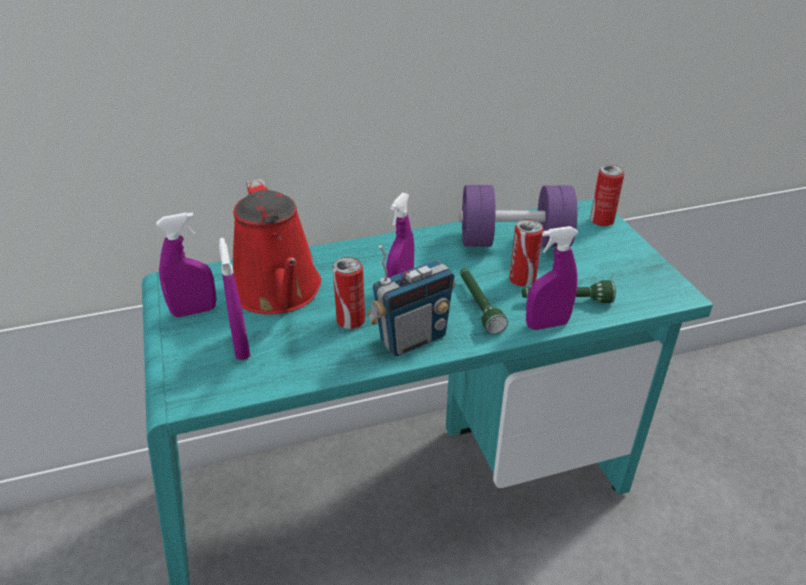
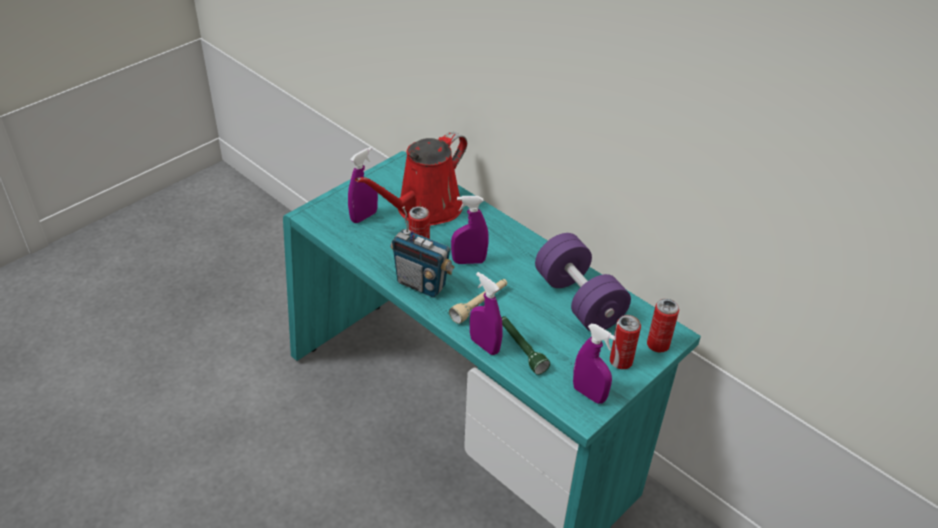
camera: 60 degrees right, 5 degrees up
purple spray bottle [156,212,216,317] -> purple spray bottle moved to [573,324,616,404]
green flashlight [460,269,508,334] -> beige flashlight [449,279,507,324]
can [509,219,543,287] -> can moved to [610,315,641,369]

